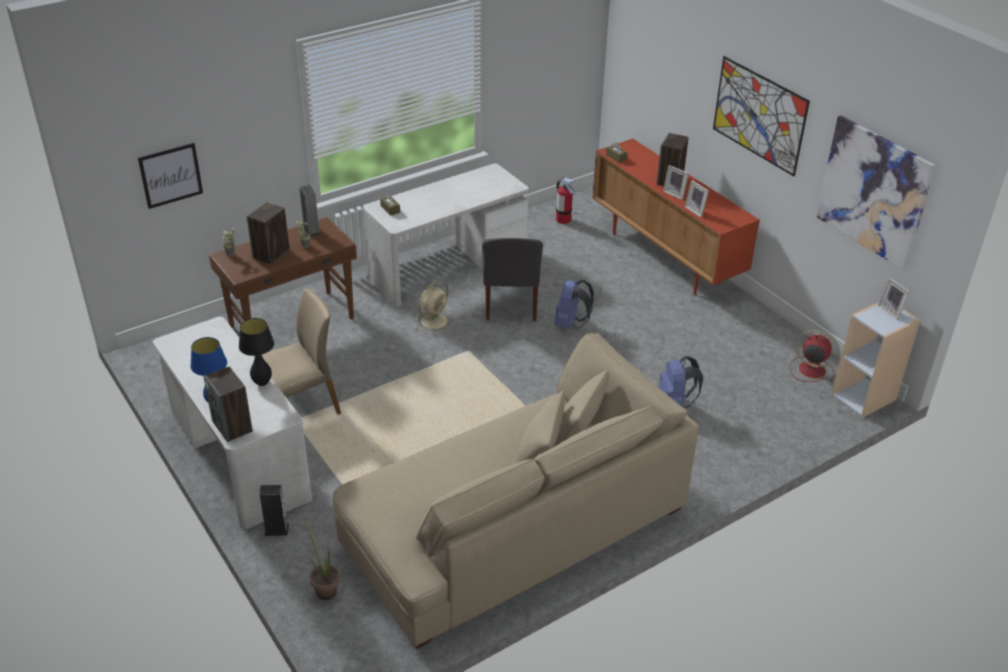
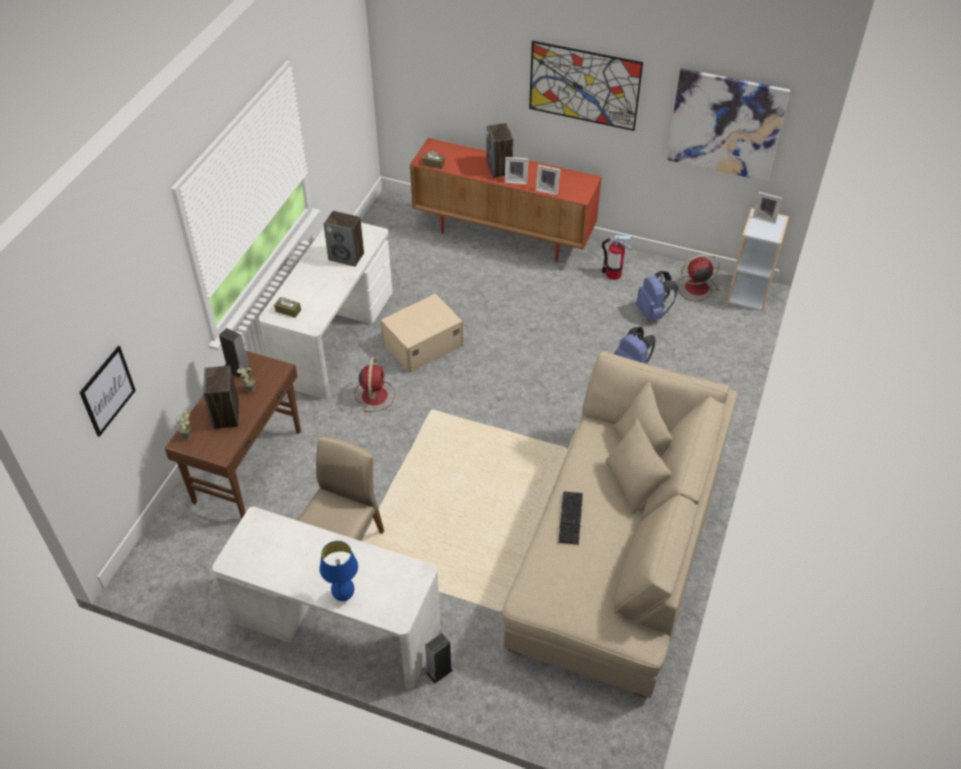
camera: 35 degrees left, 10 degrees up
speaker [203,366,253,442] -> speaker moved to [324,211,364,267]
black table lamp [239,318,274,386] -> none
potted plant [303,517,340,600] -> none
beige fan [414,281,455,333] -> red fan [354,357,395,412]
grey chair [482,238,543,321] -> beige storage box [381,294,463,373]
blue backpack [554,280,594,328] -> blue backpack moved to [636,271,678,321]
fire extinguisher [556,177,575,224] -> fire extinguisher moved to [602,235,632,280]
none -> keyboard [558,491,583,545]

